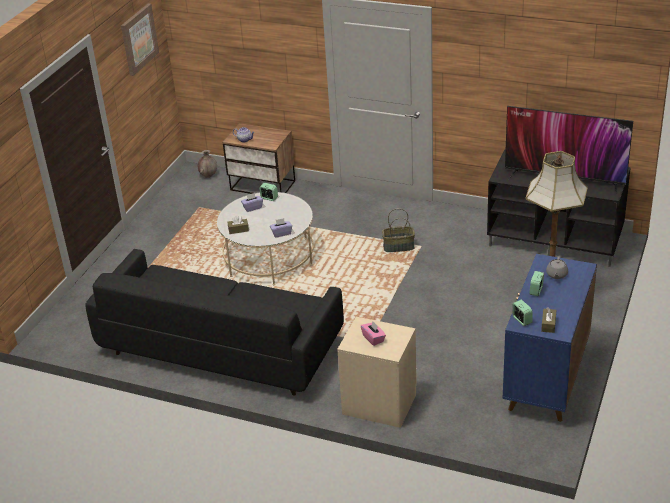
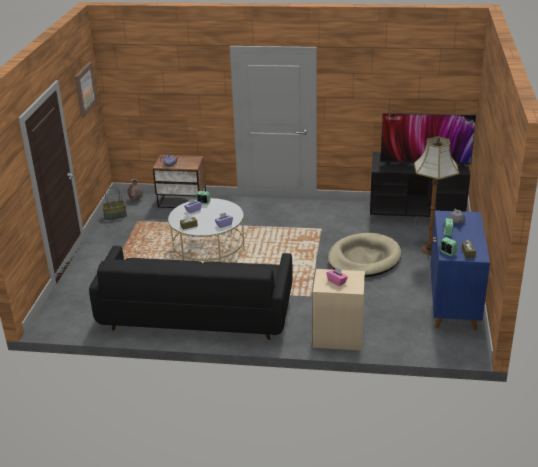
camera: 15 degrees left, 5 degrees down
basket [382,208,415,252] -> basket moved to [102,187,127,220]
none -> beige dog bed [328,233,401,277]

